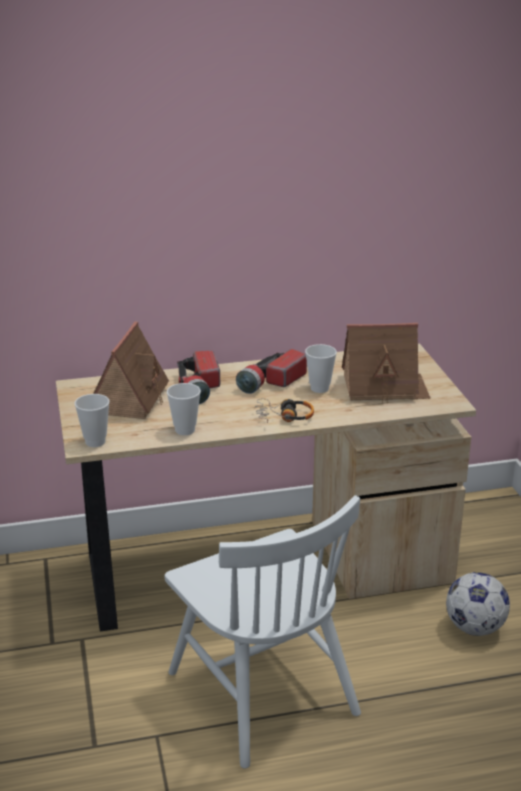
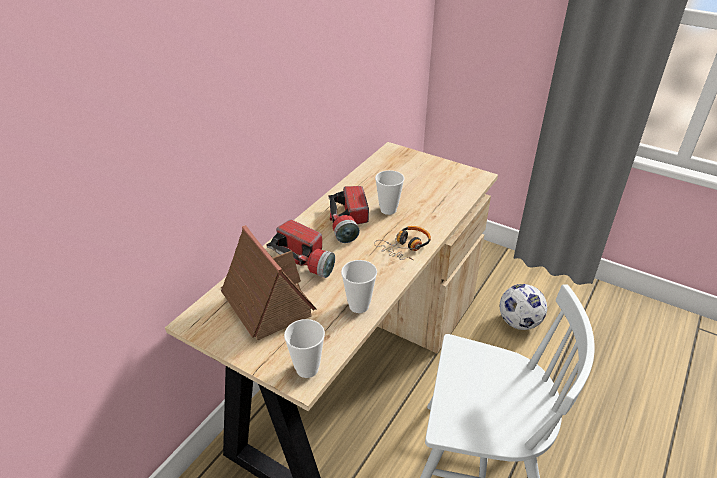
camera: 45 degrees left, 10 degrees up
toy house [342,323,430,404] -> none

